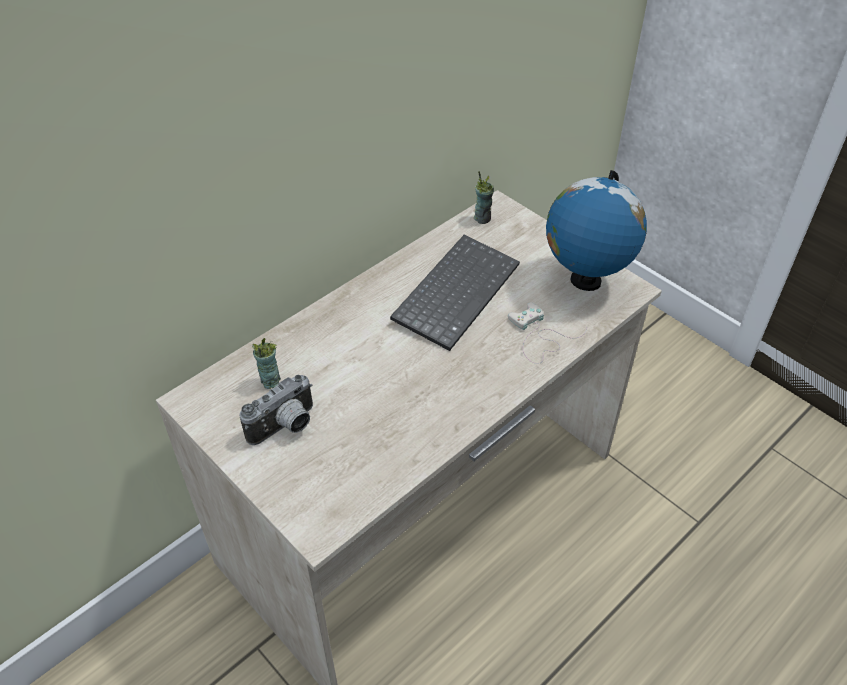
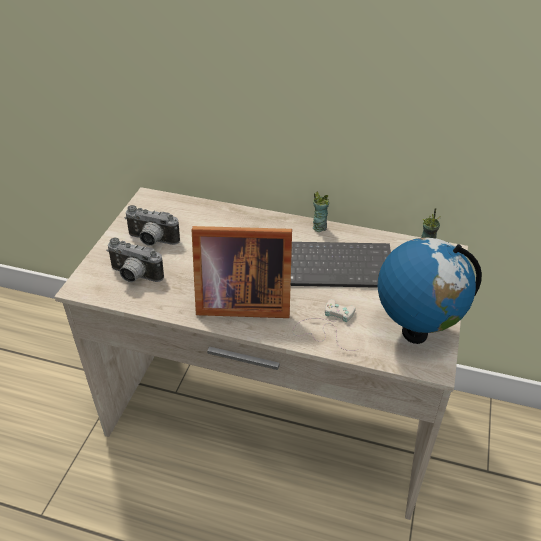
camera: 60 degrees right, 5 degrees down
cup [252,338,281,389] -> cup moved to [313,192,329,232]
none -> camera [107,238,164,282]
none -> picture frame [192,226,292,318]

